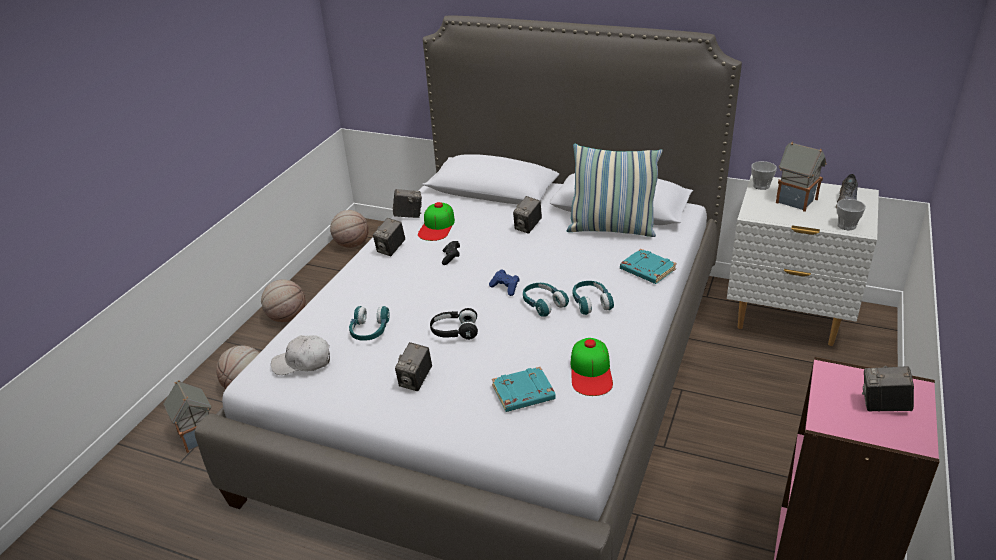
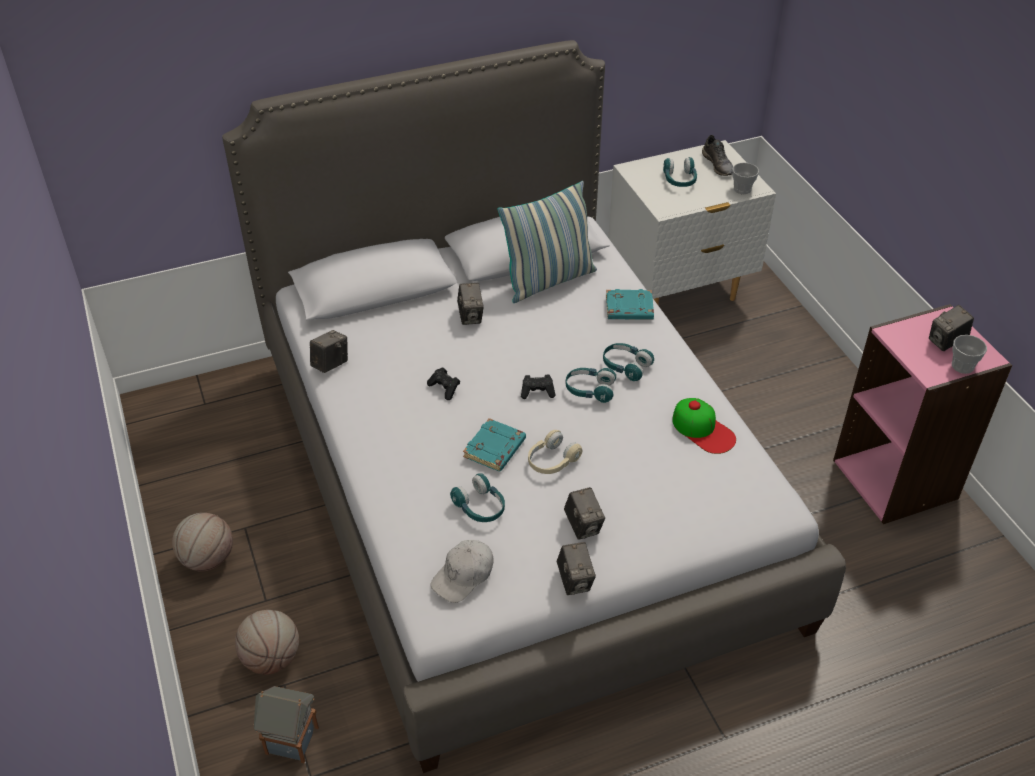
camera: 45 degrees left, 10 degrees up
basketball [330,210,369,248] -> none
camera [373,218,405,256] -> camera moved to [557,542,596,595]
cap [418,202,455,241] -> none
black headphones [430,308,478,340] -> beige headphones [528,430,582,474]
blue game controller [489,269,520,296] -> black game controller [521,375,556,399]
turquoise book [492,367,556,412] -> turquoise book moved to [463,418,526,472]
cup [751,161,777,190] -> cup moved to [952,335,987,374]
toy house [776,142,827,212] -> turquoise headphones [663,157,697,187]

